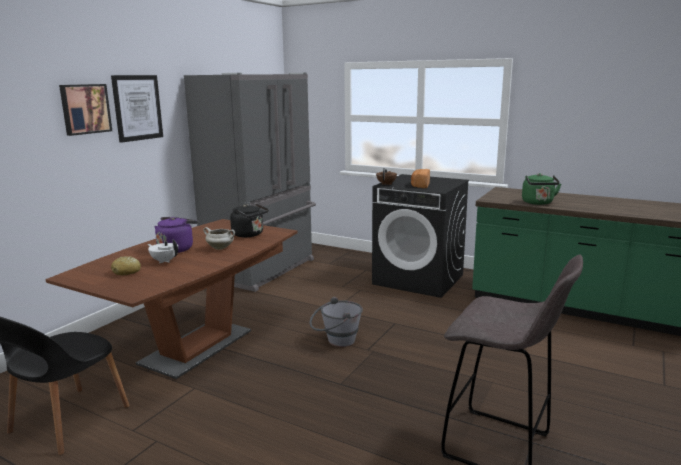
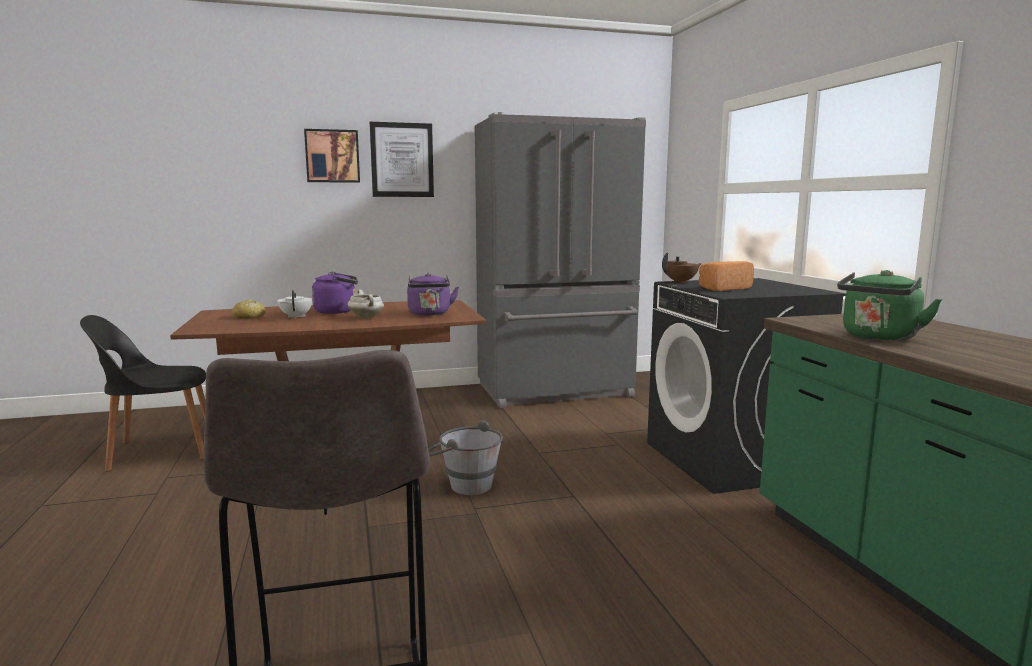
camera: 45 degrees right, 5 degrees down
black kettle [230,204,269,237] -> purple kettle [407,273,459,316]

